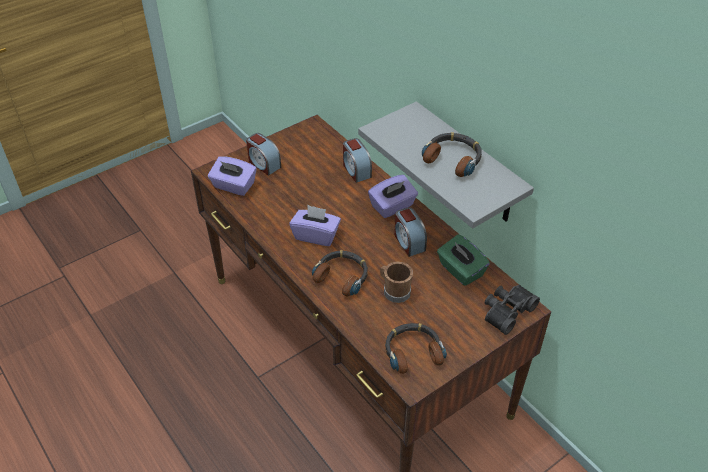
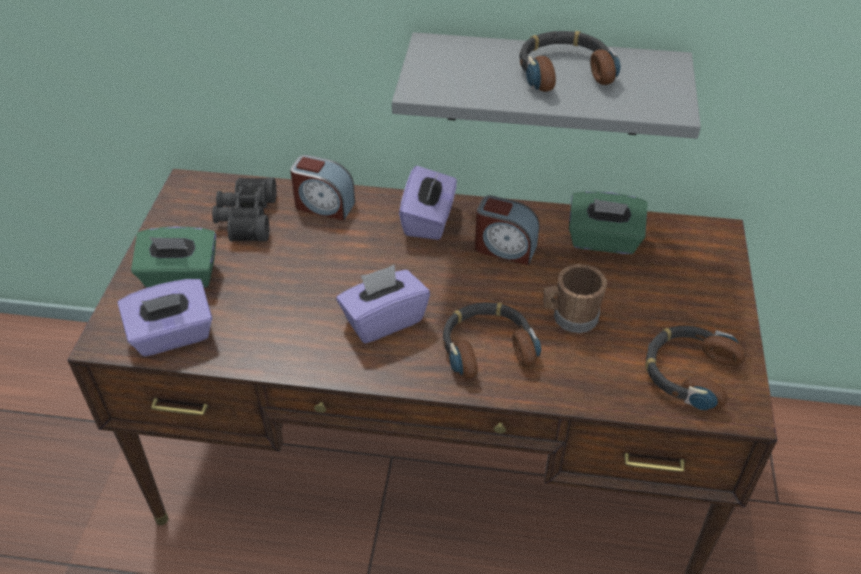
camera: 45 degrees left, 0 degrees up
alarm clock [246,133,281,176] -> green tissue box [131,226,216,288]
black binoculars [485,285,540,335] -> black binoculars moved to [212,178,276,241]

